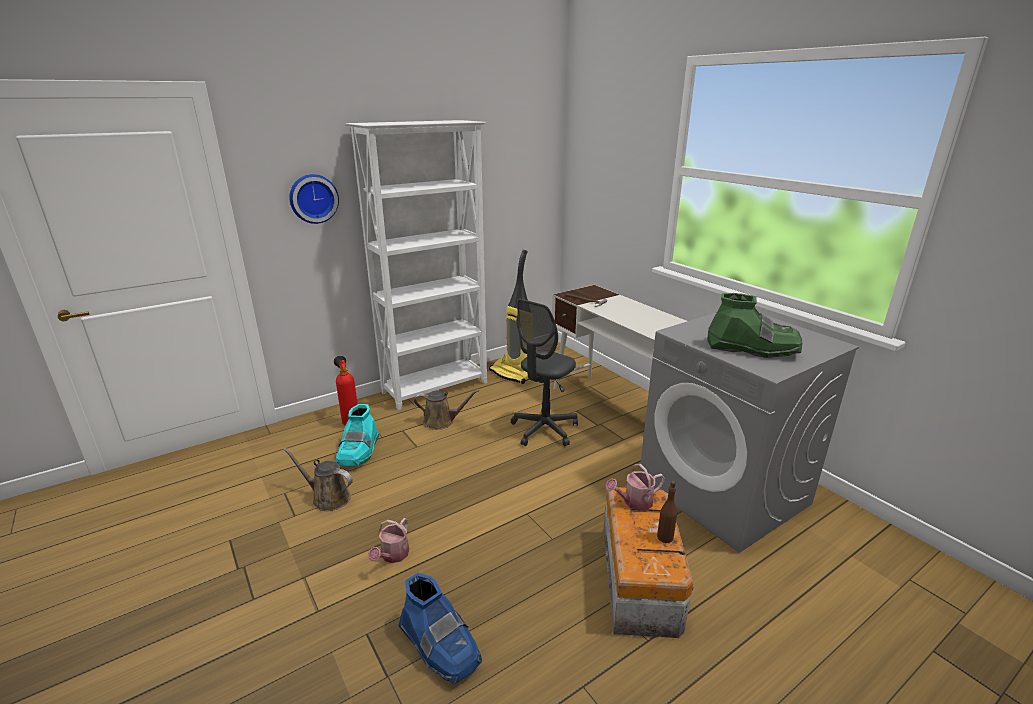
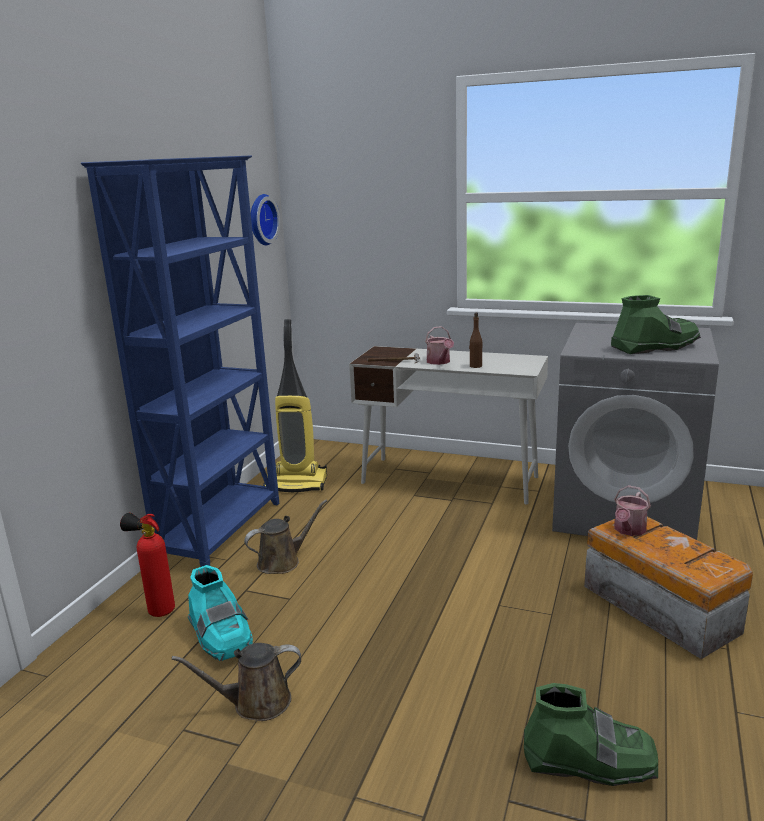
camera: 35 degrees left, 5 degrees down
wall clock [289,174,339,224] -> wall clock moved to [251,194,280,245]
white bookcase [346,120,487,410] -> blue bookcase [81,156,279,567]
watering can [368,518,409,563] -> watering can moved to [425,326,454,365]
blue boot [399,572,482,685] -> green boot [524,683,658,786]
grey office chair [511,298,578,447] -> none
brown bottle [657,481,677,543] -> brown bottle moved to [469,313,482,368]

